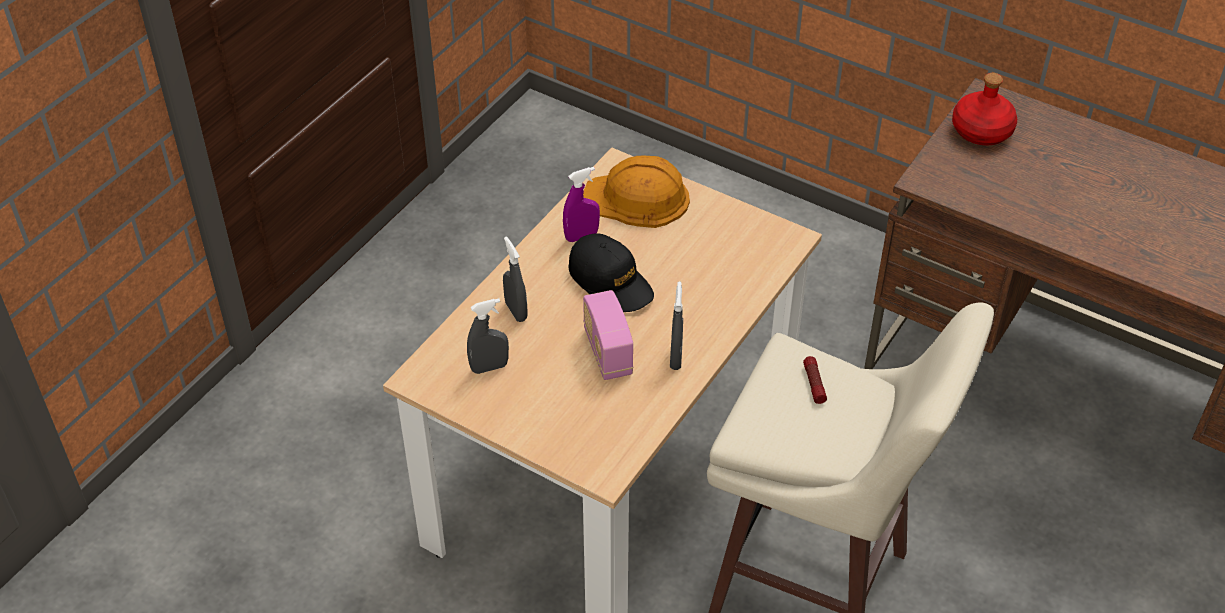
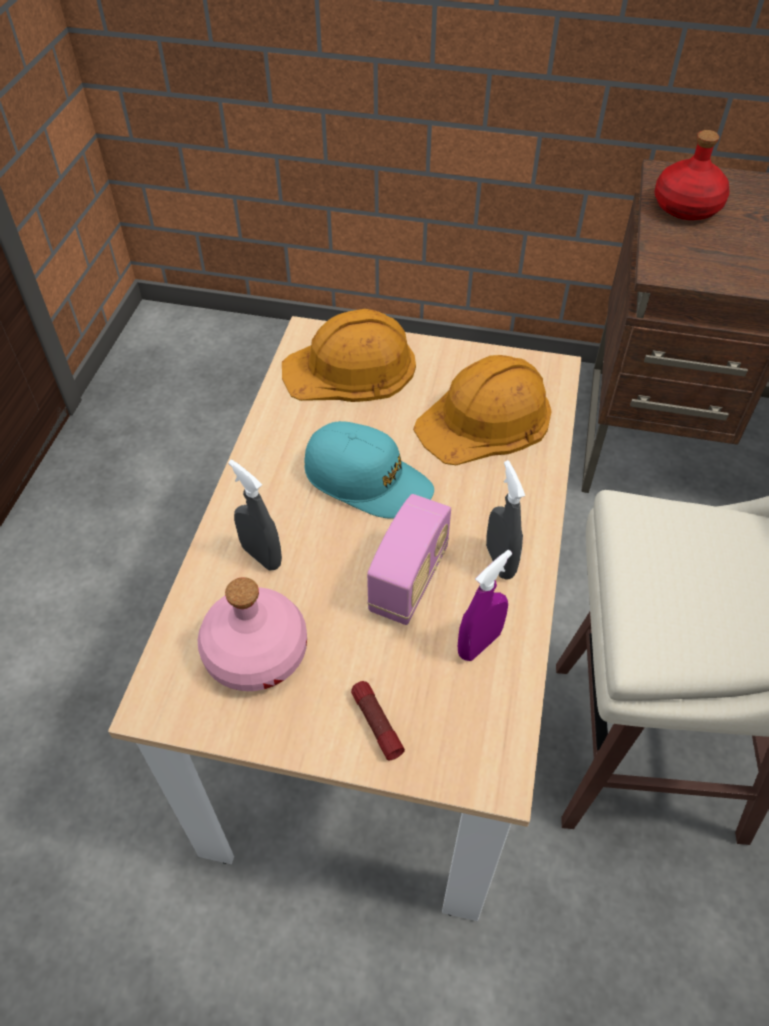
camera: 20 degrees left, 5 degrees up
grey spray bottle [467,298,509,374] -> pink bottle [198,577,307,691]
purple spray bottle [563,167,600,242] -> purple spray bottle moved to [458,550,512,661]
black cap [569,233,654,312] -> turquoise cap [304,421,434,519]
radio [583,290,634,380] -> radio turned 120 degrees counterclockwise [367,494,451,625]
flashlight [803,356,827,404] -> flashlight moved to [351,681,405,760]
none -> orange hard hat [413,355,552,465]

